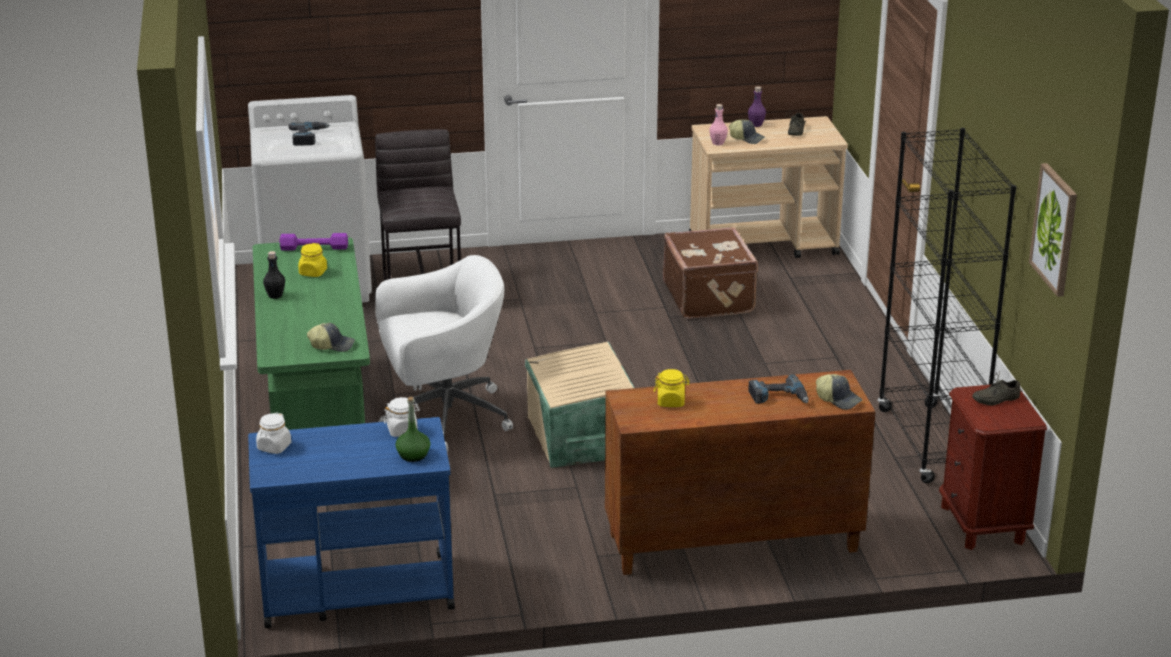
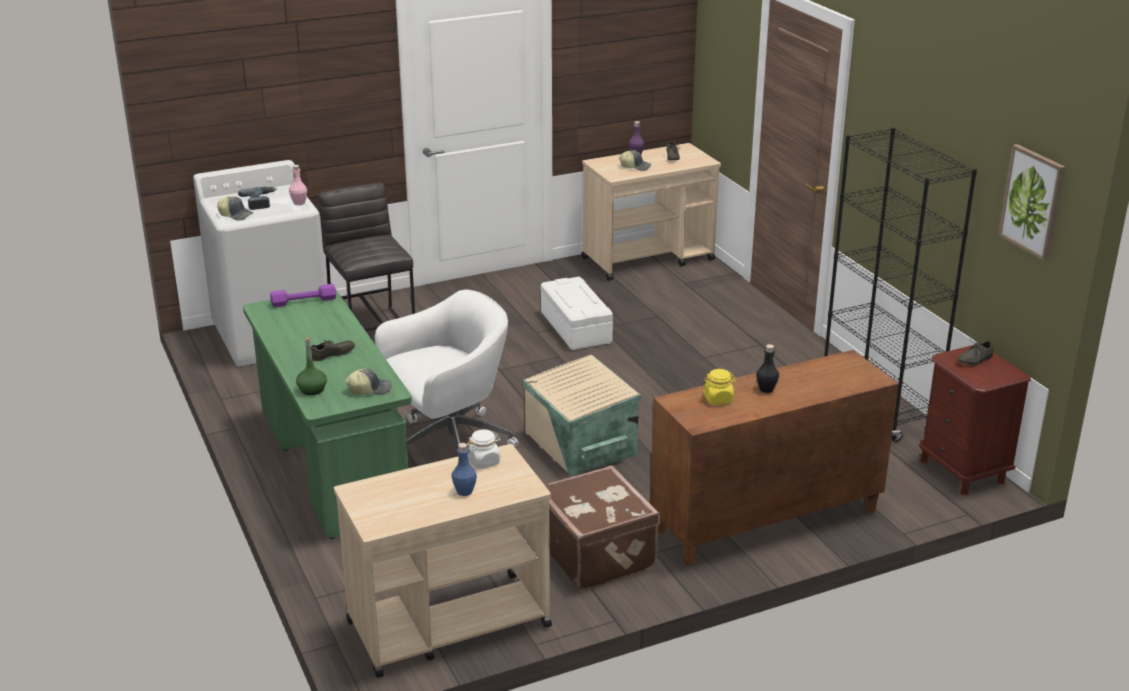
camera: 15 degrees left, 0 degrees up
blue cart [248,417,455,628] -> beige cart [334,444,552,678]
white jar [256,412,291,454] -> none
black bottle [263,251,285,299] -> black bottle moved to [756,344,779,393]
yellow jar [298,243,327,277] -> none
green bottle [395,397,430,462] -> green bottle moved to [296,337,327,395]
brown suitcase [663,227,758,319] -> brown suitcase moved to [544,466,660,591]
pink bottle [709,104,728,145] -> pink bottle moved to [289,165,307,205]
power drill [748,374,809,404] -> none
cap [816,374,862,410] -> cap moved to [217,196,254,221]
none -> grey shoe [311,340,355,361]
none -> blue bottle [451,443,477,496]
none -> white storage box [541,277,613,350]

